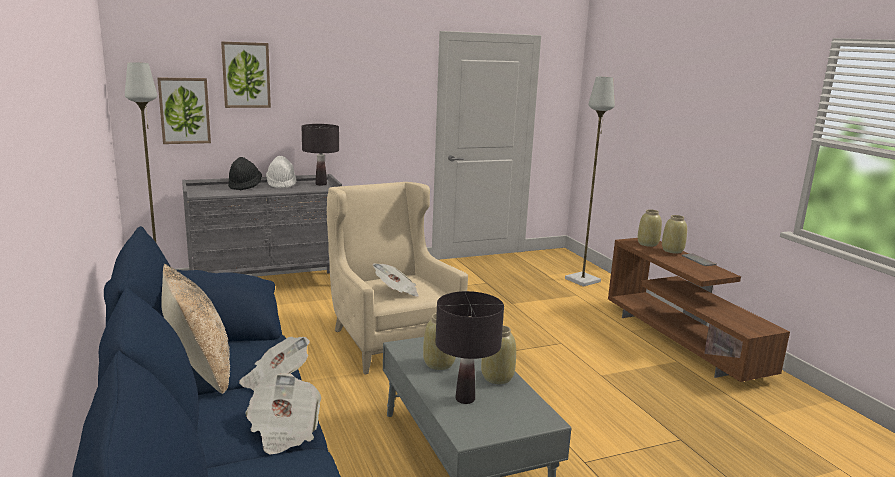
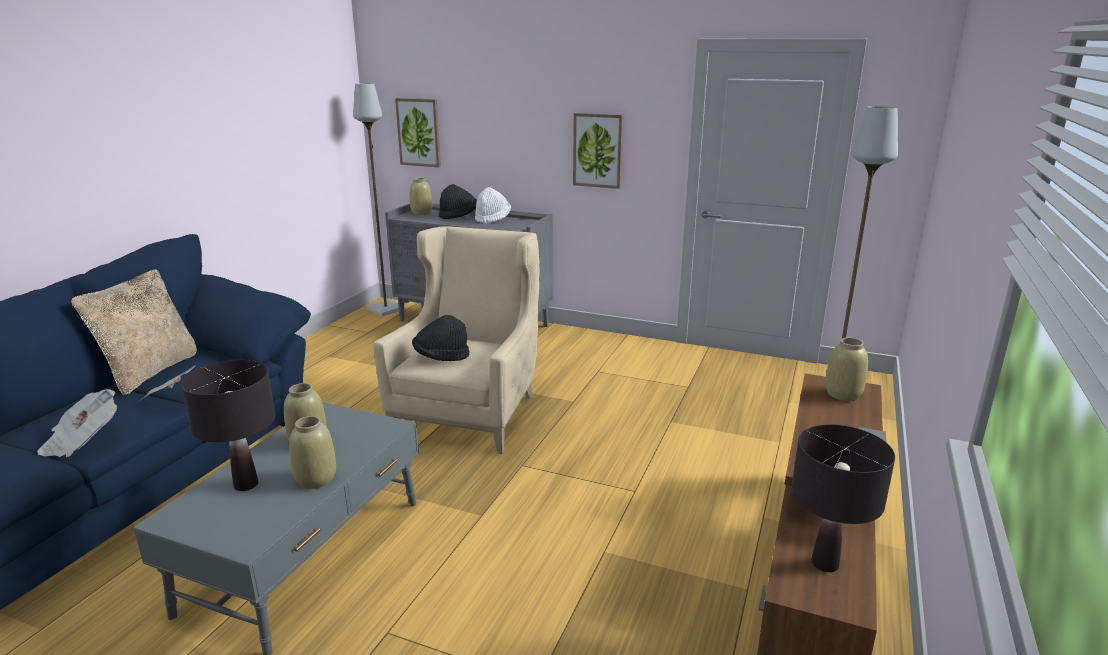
camera: 45 degrees right, 5 degrees up
picture [221,42,271,108] -> picture moved to [573,113,623,189]
black table lamp [302,124,339,186] -> black table lamp moved to [791,424,895,572]
newspaper [372,263,419,297] -> black hat [412,315,470,361]
beige vase [662,215,687,253] -> beige vase moved to [410,178,432,215]

